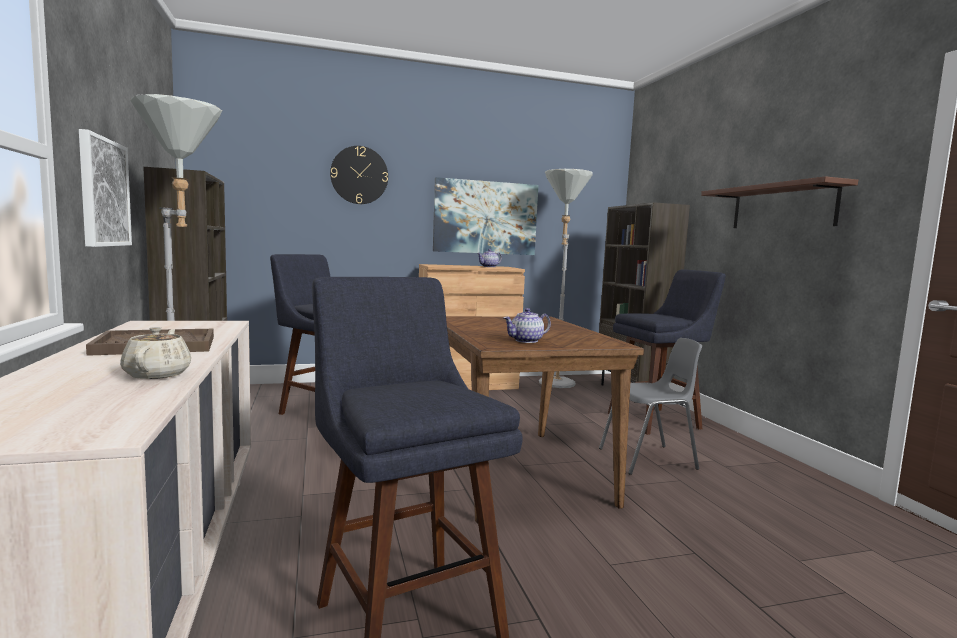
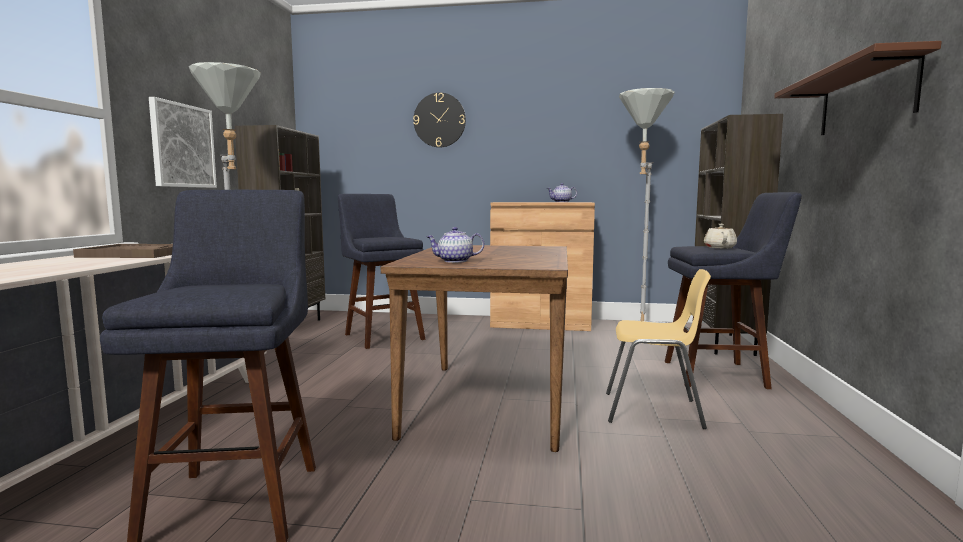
camera: 25 degrees right, 0 degrees up
beige teapot [120,327,191,379] -> beige teapot moved to [704,224,737,248]
picture [433,177,538,255] -> none
grey chair [599,338,702,475] -> yellow chair [606,269,711,429]

